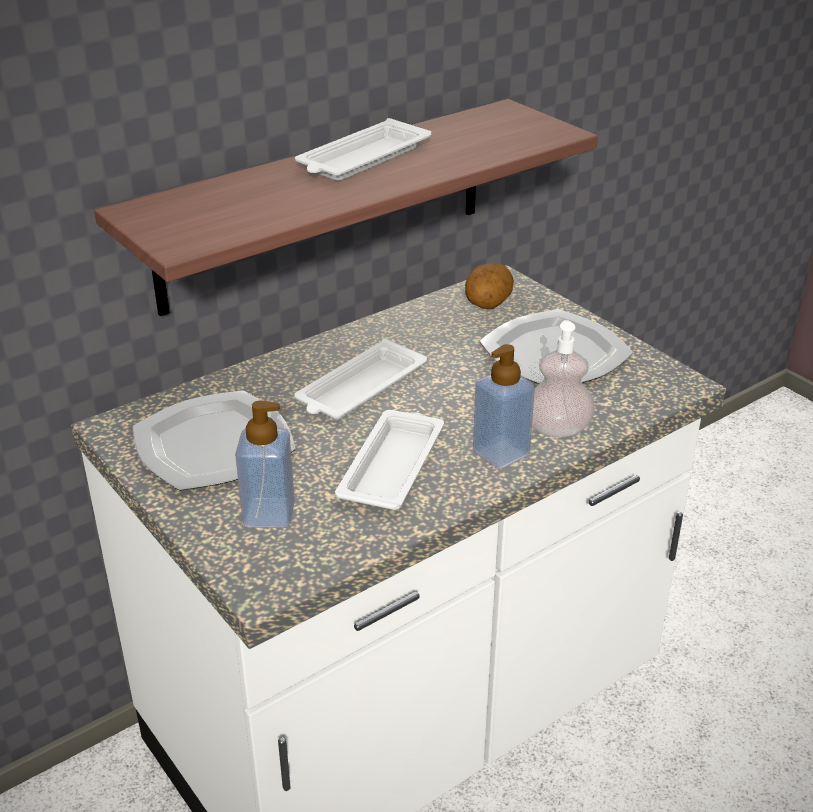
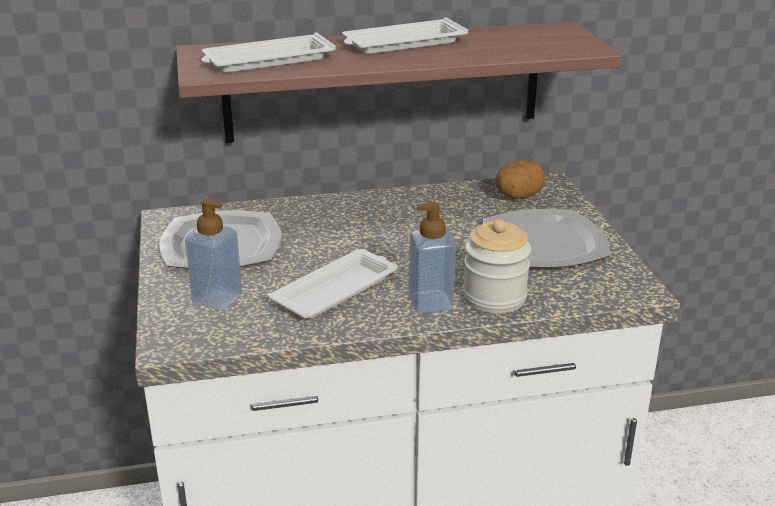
camera: 25 degrees right, 5 degrees down
white tray [294,339,427,420] -> white tray moved to [201,32,336,73]
soap dispenser [532,320,595,437] -> jar [463,219,531,314]

